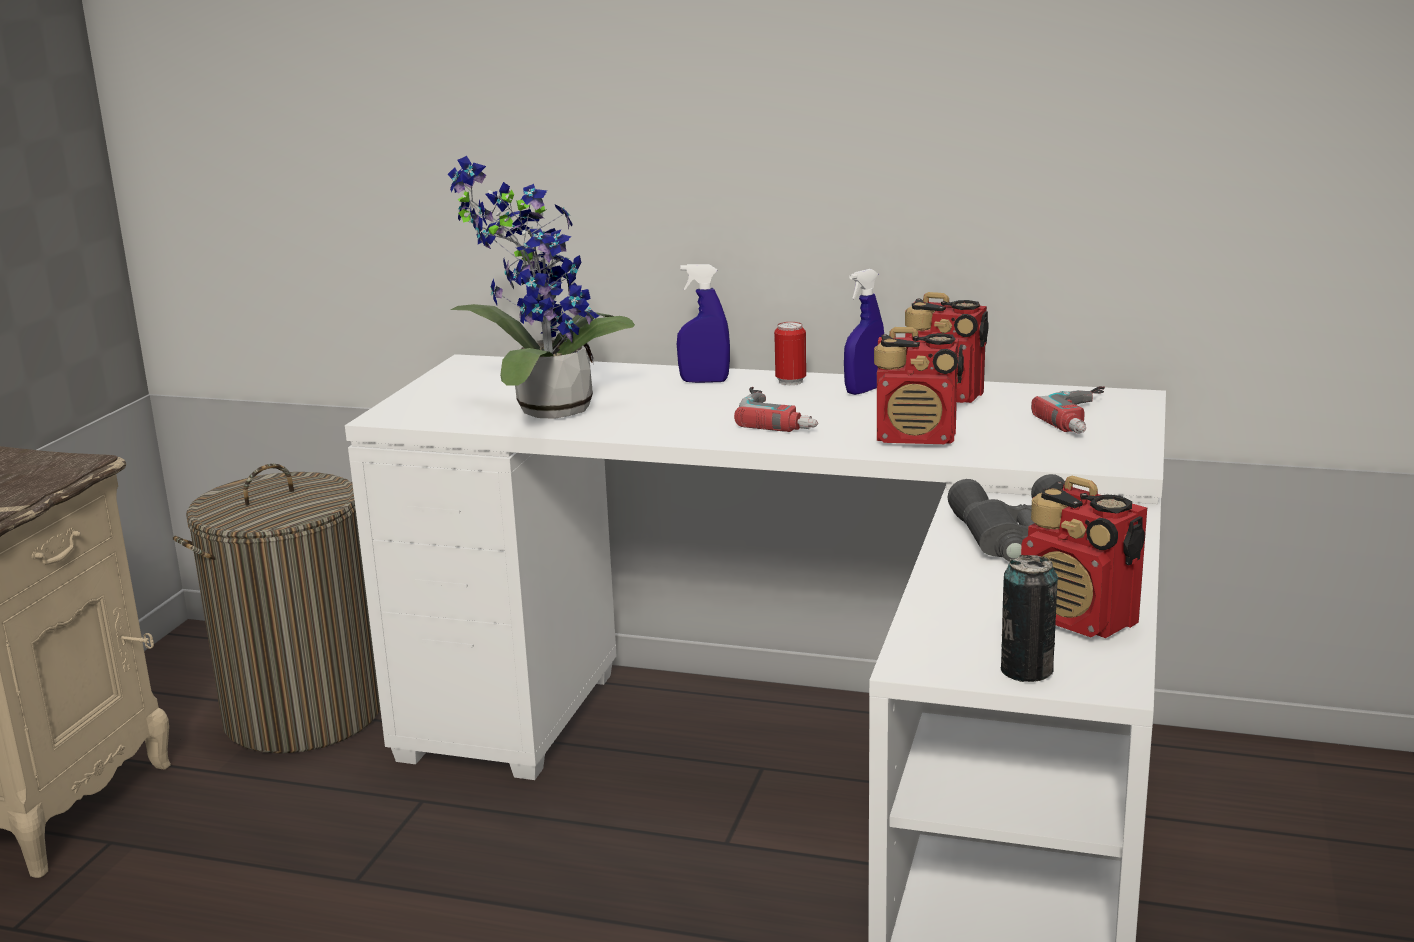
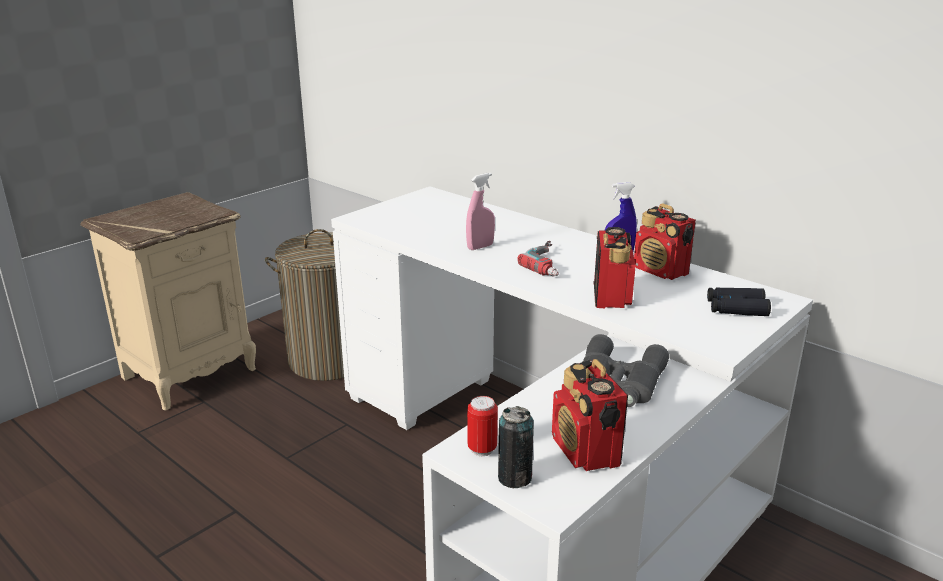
camera: 25 degrees right, 5 degrees up
potted plant [448,156,635,419] -> none
blue spray bottle [677,264,730,383] -> none
can [774,322,806,385] -> can moved to [467,396,498,456]
radio [874,327,964,444] -> radio turned 120 degrees counterclockwise [593,227,635,308]
power drill [1031,386,1105,434] -> black binoculars [707,287,771,316]
none -> pink spray bottle [466,173,495,250]

